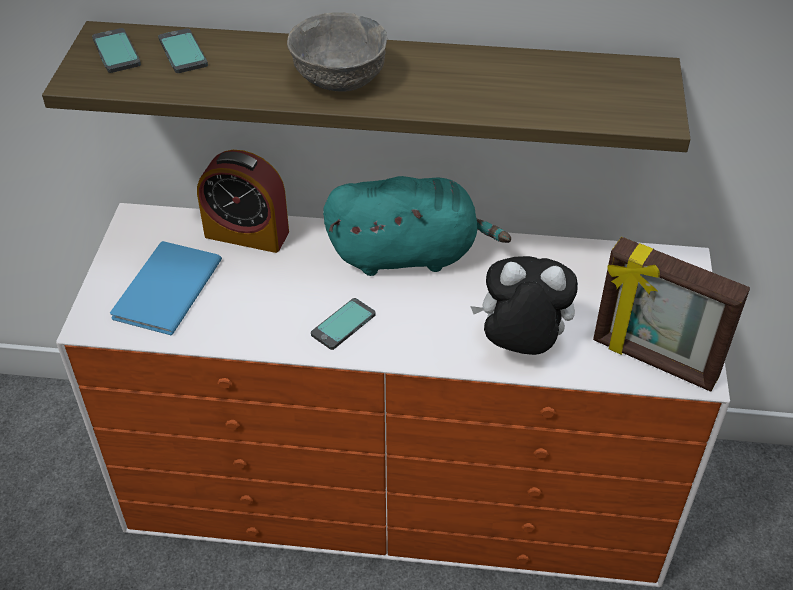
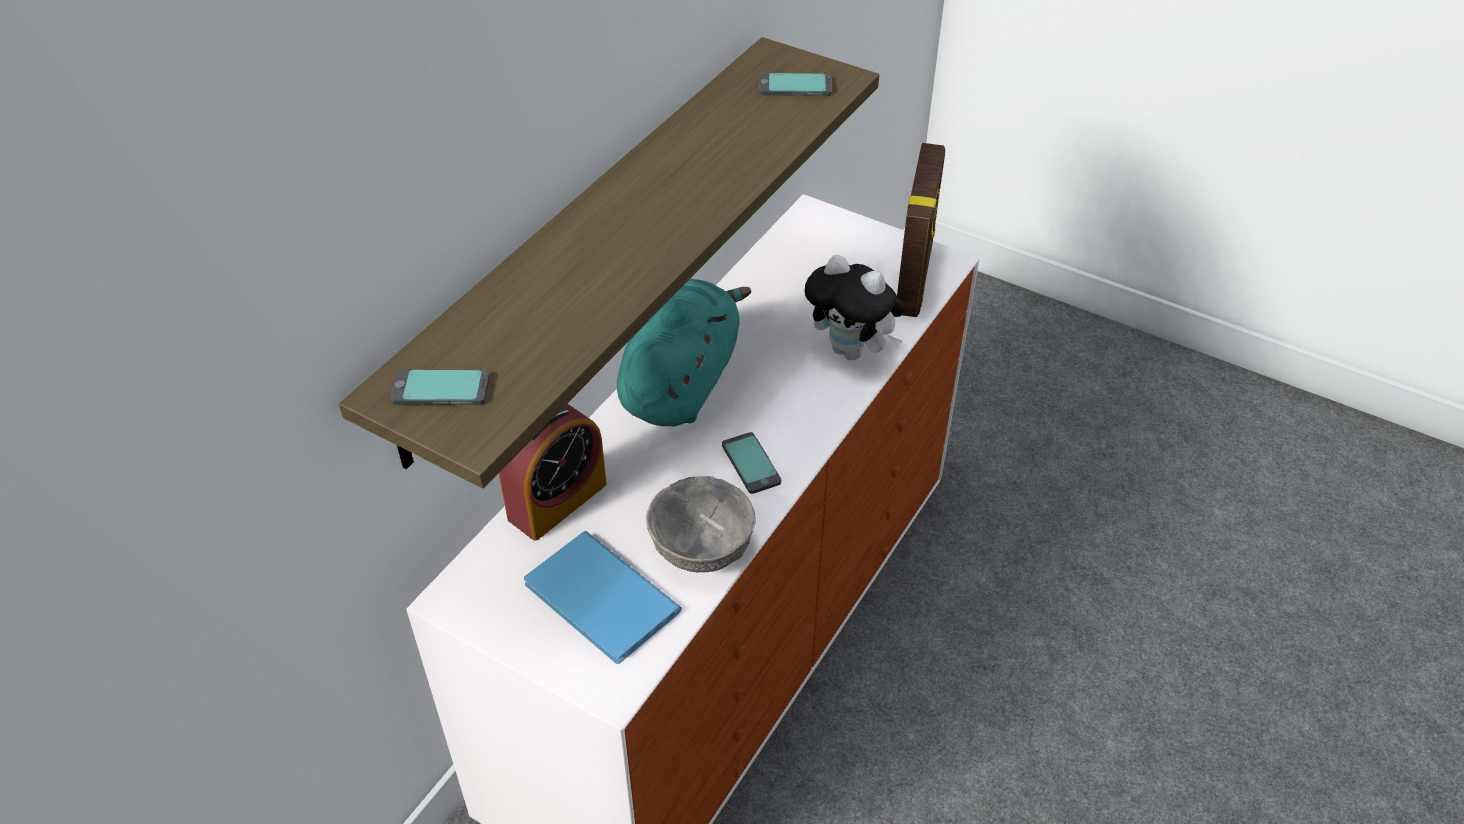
camera: 65 degrees left, 0 degrees up
phone [158,28,208,73] -> phone moved to [759,73,832,96]
grey bowl [287,12,387,92] -> grey bowl moved to [646,476,756,572]
plush toy [470,256,578,355] -> plush toy turned 90 degrees counterclockwise [805,254,905,360]
picture frame [593,237,750,392] -> picture frame turned 45 degrees counterclockwise [897,143,945,317]

